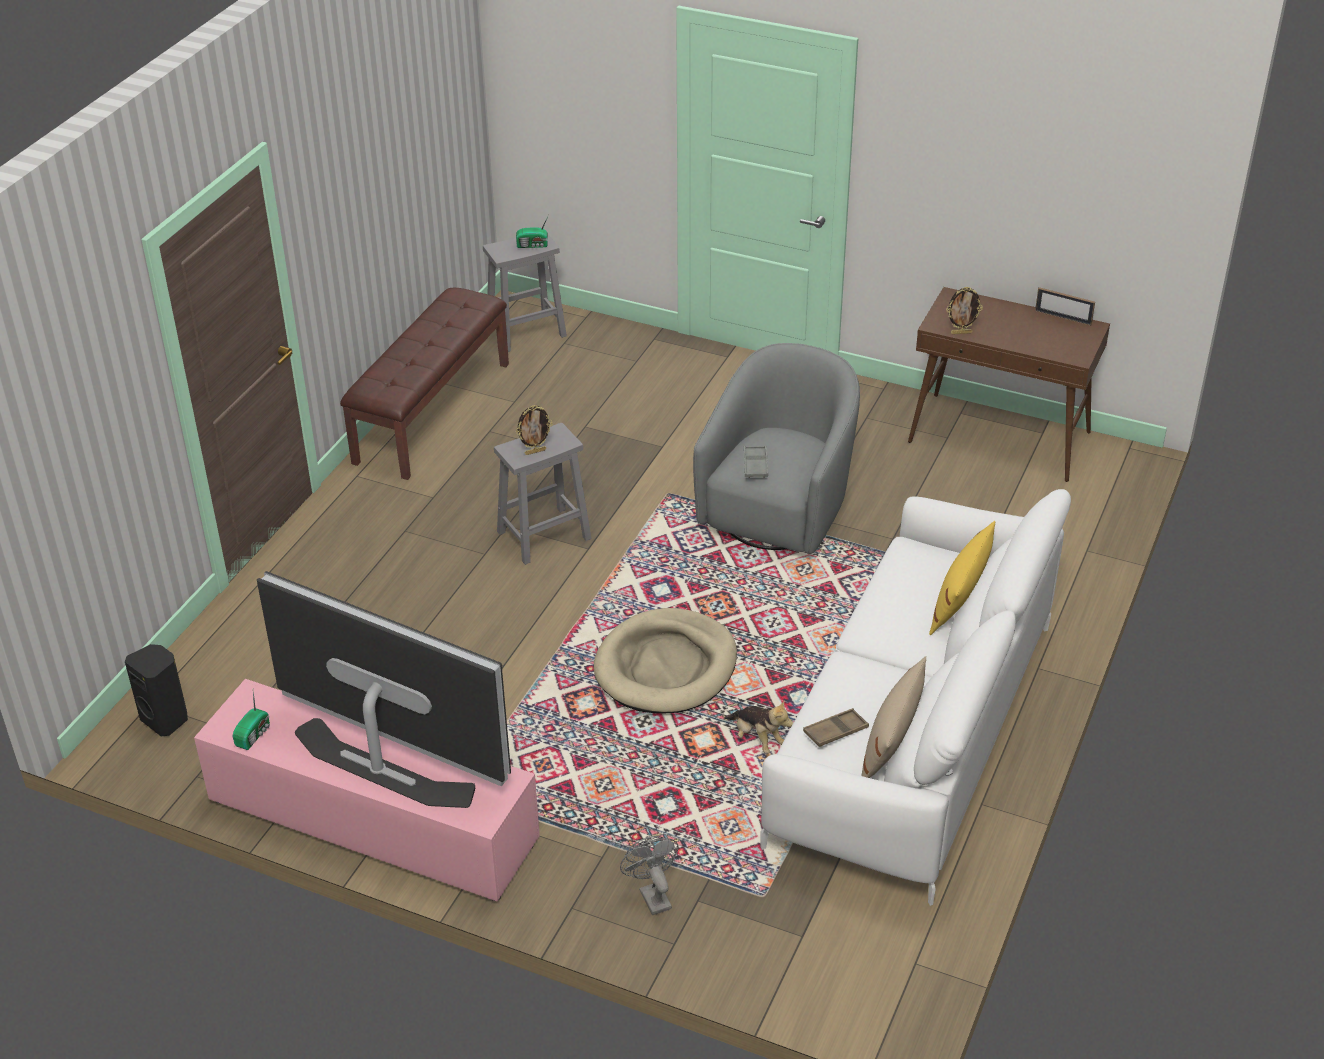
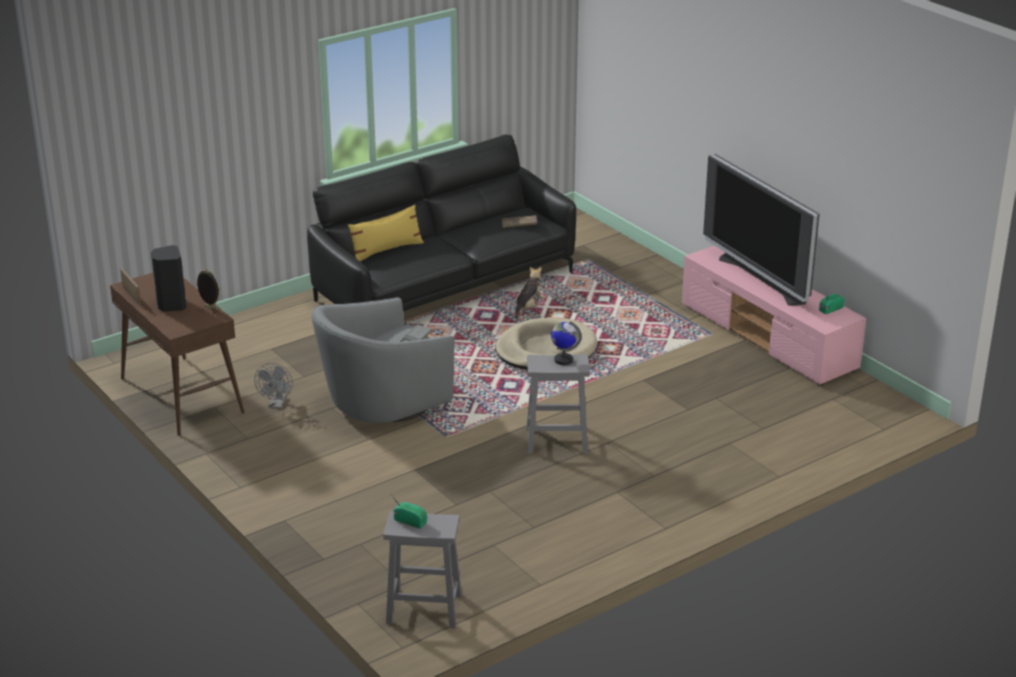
camera: 150 degrees left, 10 degrees down
black speaker [125,644,188,736] -> black speaker moved to [151,245,186,312]
brown bench [340,288,509,480] -> none
picture frame [516,405,553,455] -> globe [551,321,582,365]
grey fan [620,836,678,915] -> grey fan moved to [254,363,293,409]
plush toy [725,701,793,754] -> plush toy turned 45 degrees clockwise [515,267,545,319]
white sofa [760,489,1071,906] -> black sofa [307,134,576,311]
beige pillow [861,656,926,778] -> none

